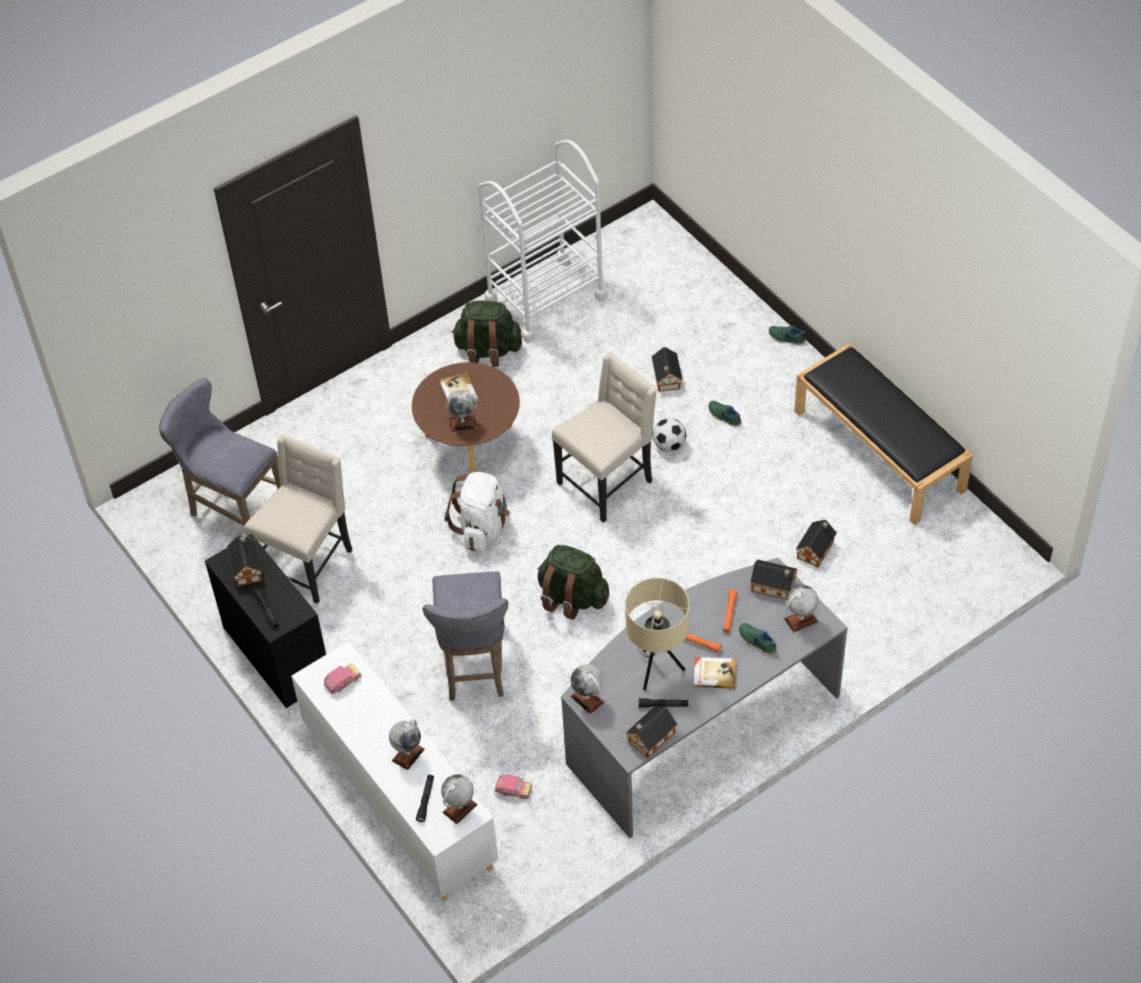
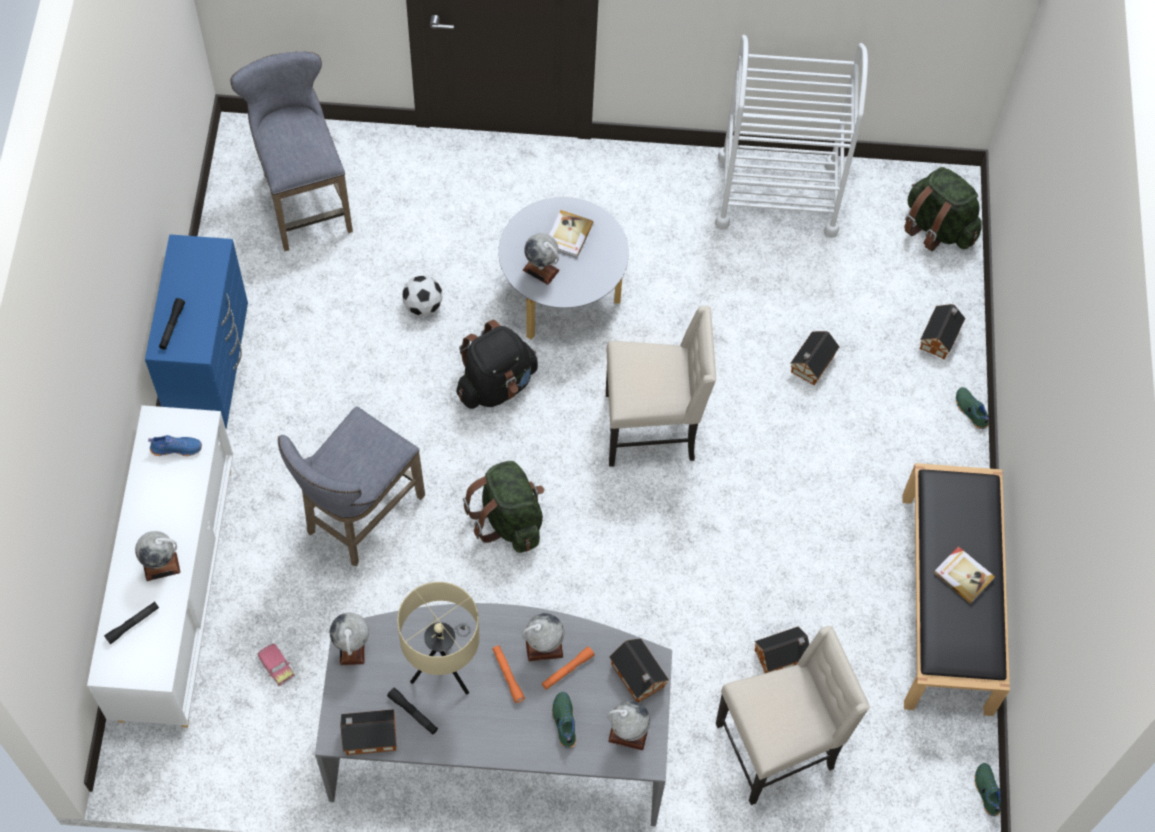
camera: 35 degrees right, 10 degrees up
black dresser [205,534,326,708] -> blue dresser [145,234,248,429]
toy house [227,535,262,587] -> toy house moved to [920,304,965,360]
beige chair [244,434,353,604] -> beige chair moved to [716,626,870,805]
toy car [324,663,362,695] -> blue shoe [148,435,202,456]
brown coffee table [412,362,520,473] -> grey coffee table [498,197,629,340]
globe [441,774,477,824] -> globe moved to [522,613,564,661]
white backpack [445,472,510,552] -> black backpack [456,320,538,409]
green backpack [451,301,522,367] -> green backpack moved to [904,167,982,251]
football [653,418,686,452] -> football moved to [402,276,443,316]
book [694,657,736,689] -> book moved to [934,546,995,604]
green shoe [709,401,742,427] -> green shoe moved to [974,763,1001,816]

